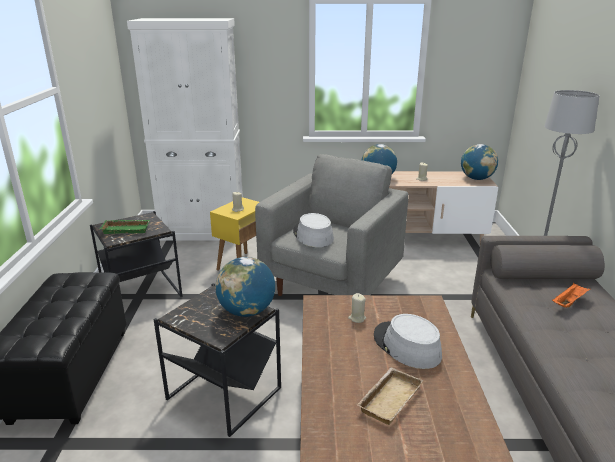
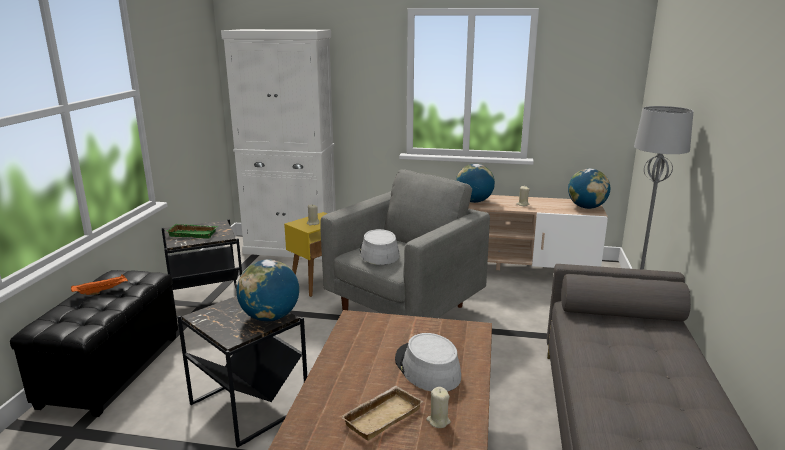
camera: 10 degrees right, 5 degrees down
beige candle [348,293,366,323] -> beige candle moved to [426,387,451,428]
orange tray [552,283,590,308] -> orange tray moved to [71,274,128,295]

